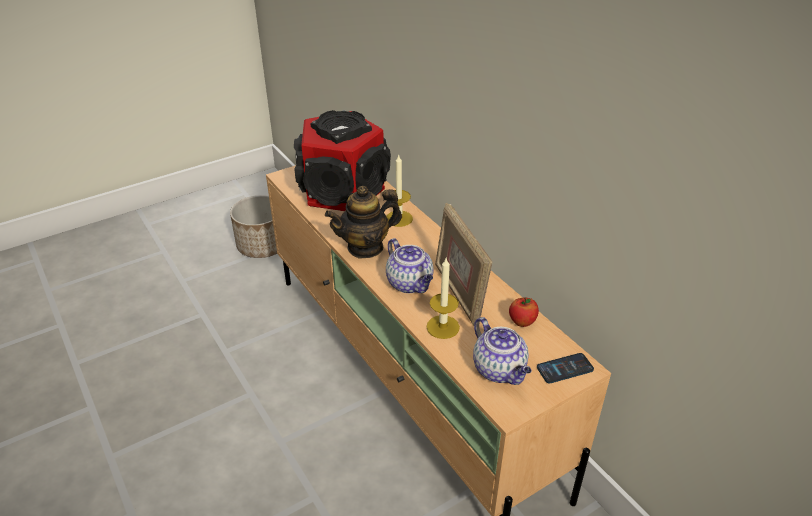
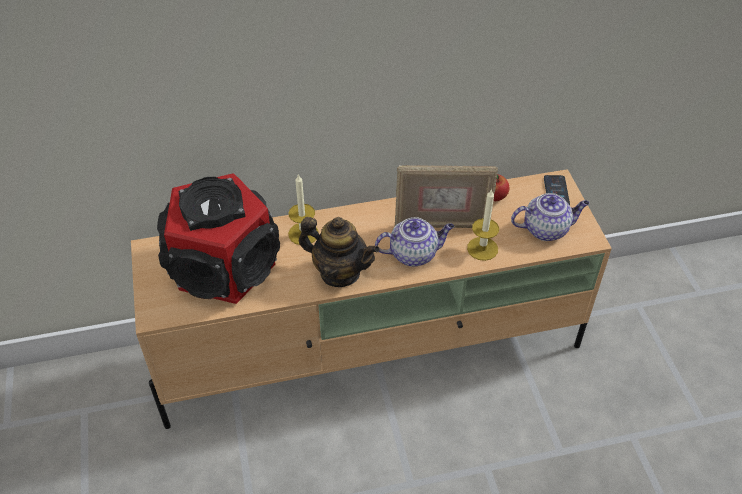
camera: 70 degrees left, 10 degrees up
planter [230,195,277,258] -> none
teapot [325,186,402,258] -> teapot turned 60 degrees counterclockwise [299,217,380,287]

